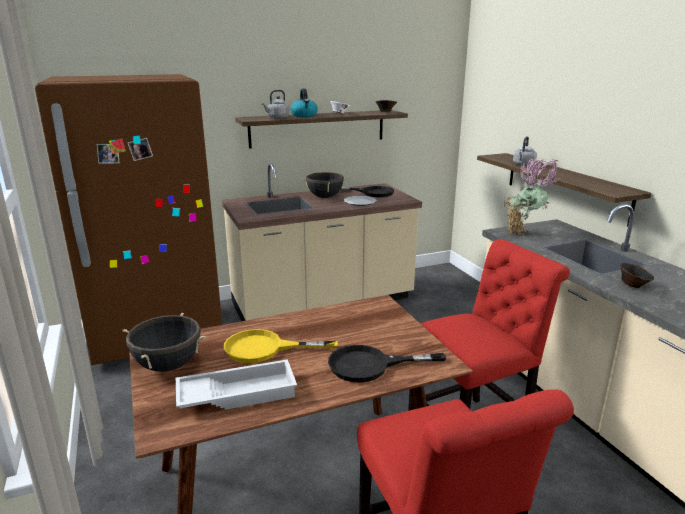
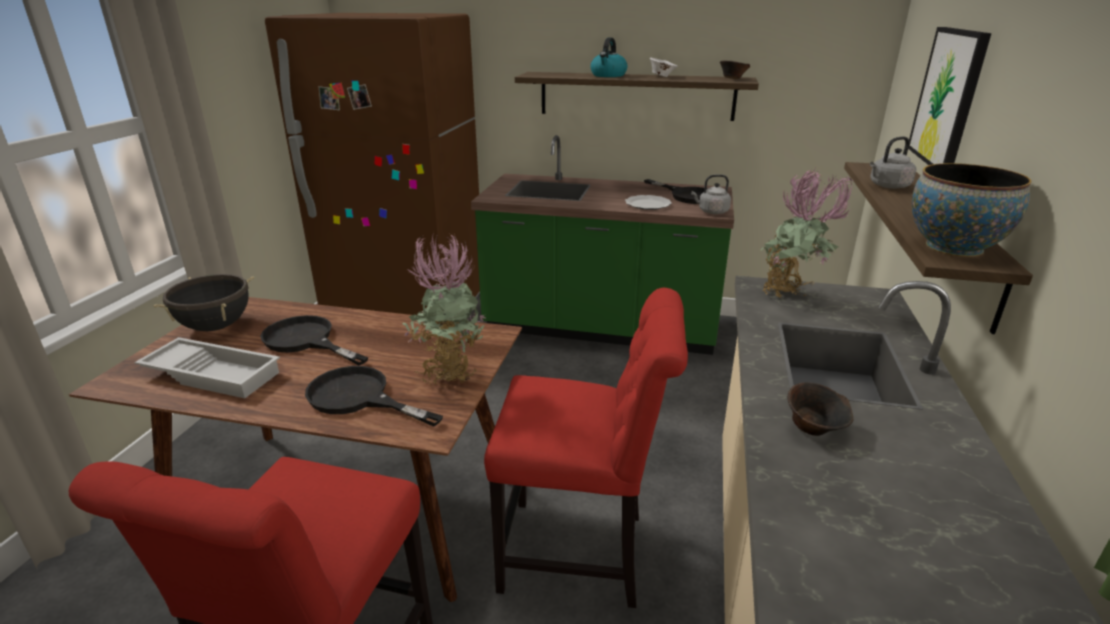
camera: 35 degrees right, 5 degrees up
beige counter [222,163,422,321] -> green counter [471,135,734,355]
yellow frying pan [224,329,338,363] -> black frying pan [260,315,368,366]
grey kettle [262,90,290,118] -> grey kettle moved to [691,174,731,214]
black cooking pot [301,172,348,198] -> none
none -> potted plant [403,232,487,385]
none -> picture [908,27,992,165]
none -> bowl [912,163,1032,257]

